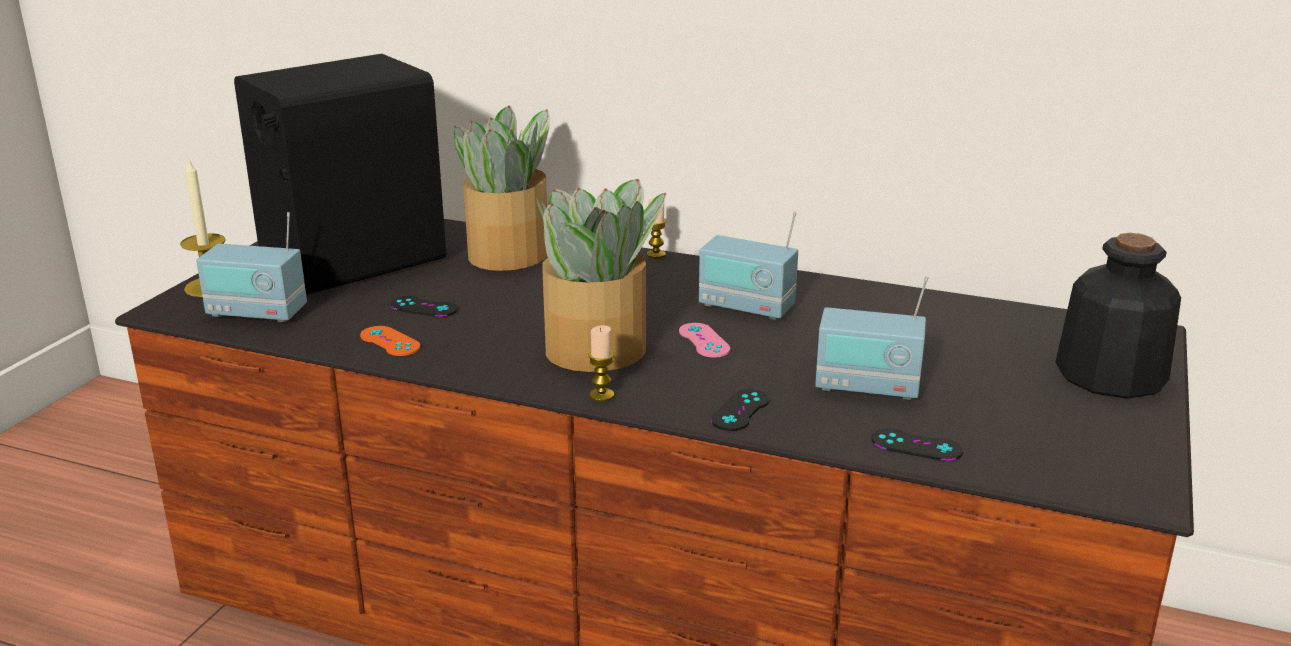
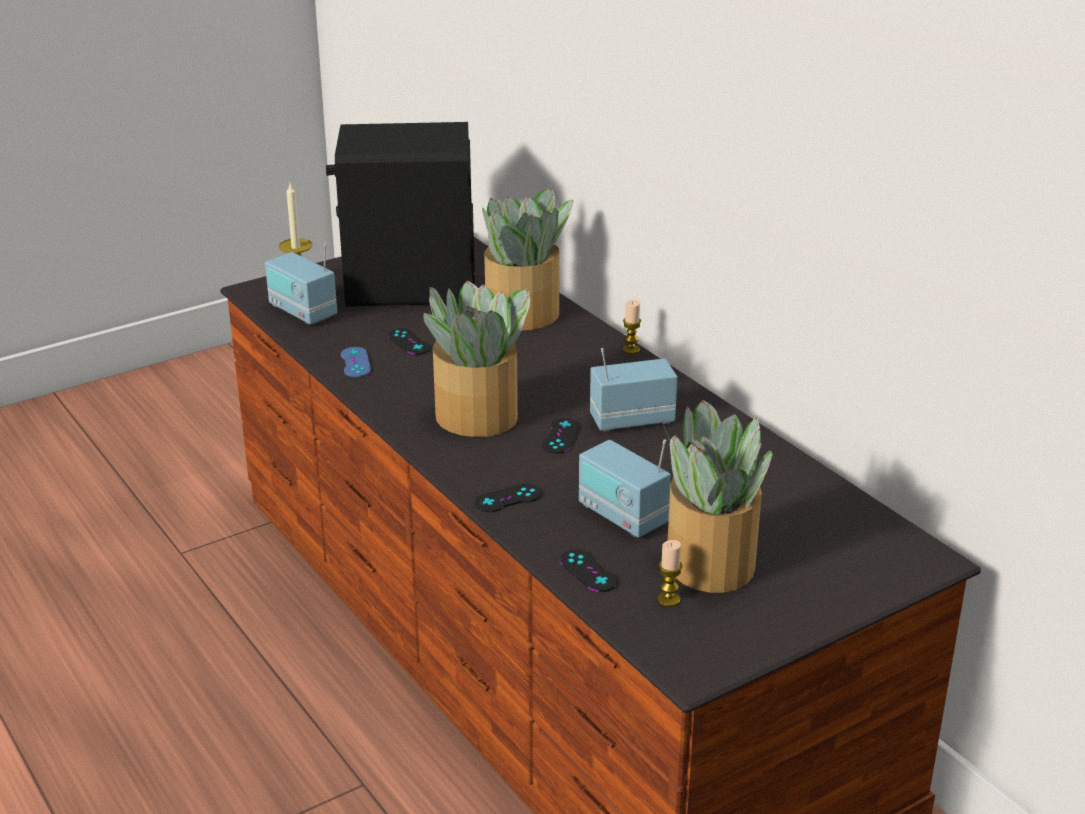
camera: 35 degrees right, 5 degrees up
orange game controller [360,326,421,356] -> blue game controller [341,347,371,377]
candle [588,325,614,402] -> candle moved to [657,540,682,607]
pink game controller [679,323,730,358] -> black game controller [542,418,579,454]
radio [699,211,798,320] -> radio turned 105 degrees clockwise [590,348,677,432]
bottle [1055,233,1181,399] -> none
none -> potted plant [661,400,772,593]

